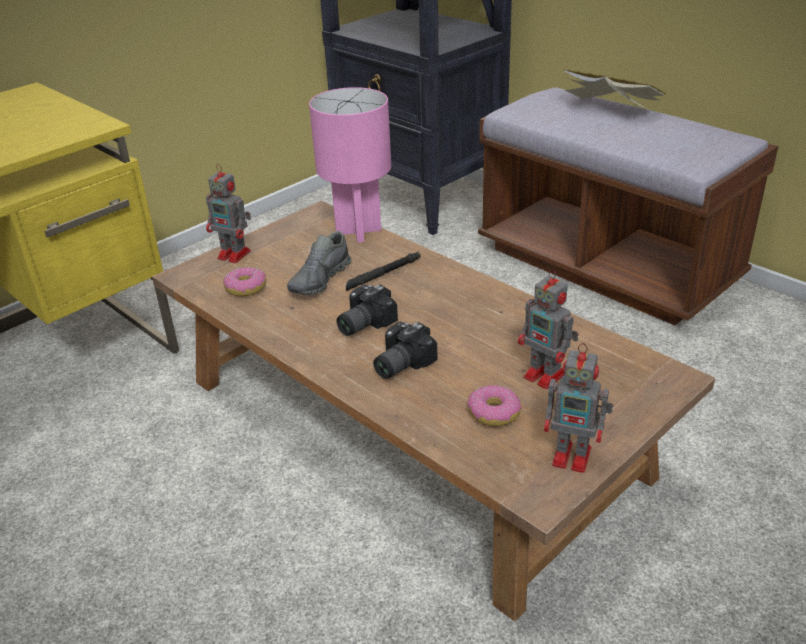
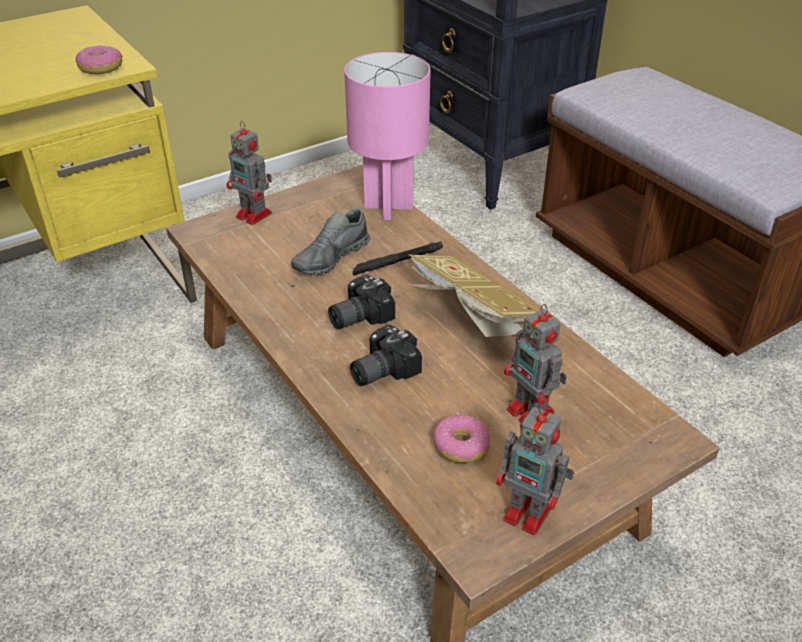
camera: 10 degrees right, 5 degrees up
donut [223,267,266,296] -> donut moved to [76,46,123,74]
book [562,68,666,112] -> book moved to [408,254,540,337]

